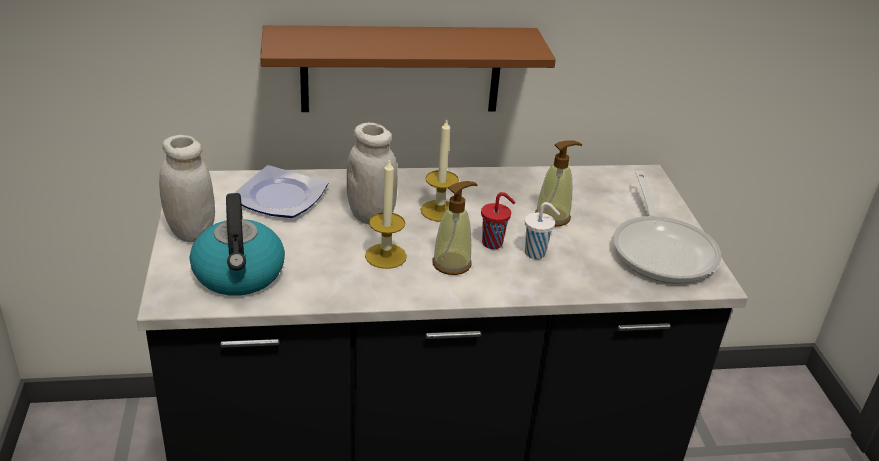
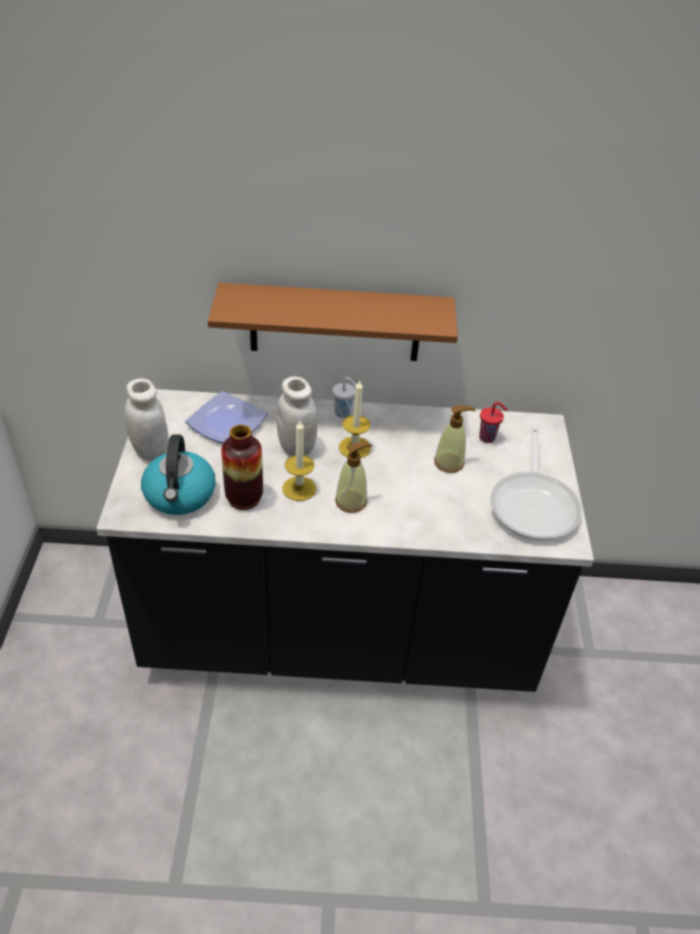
camera: 10 degrees right, 10 degrees up
red cup [481,192,515,249] -> red cup moved to [479,402,508,443]
white cup [525,202,560,259] -> white cup moved to [332,377,356,418]
none -> vase [221,425,263,510]

